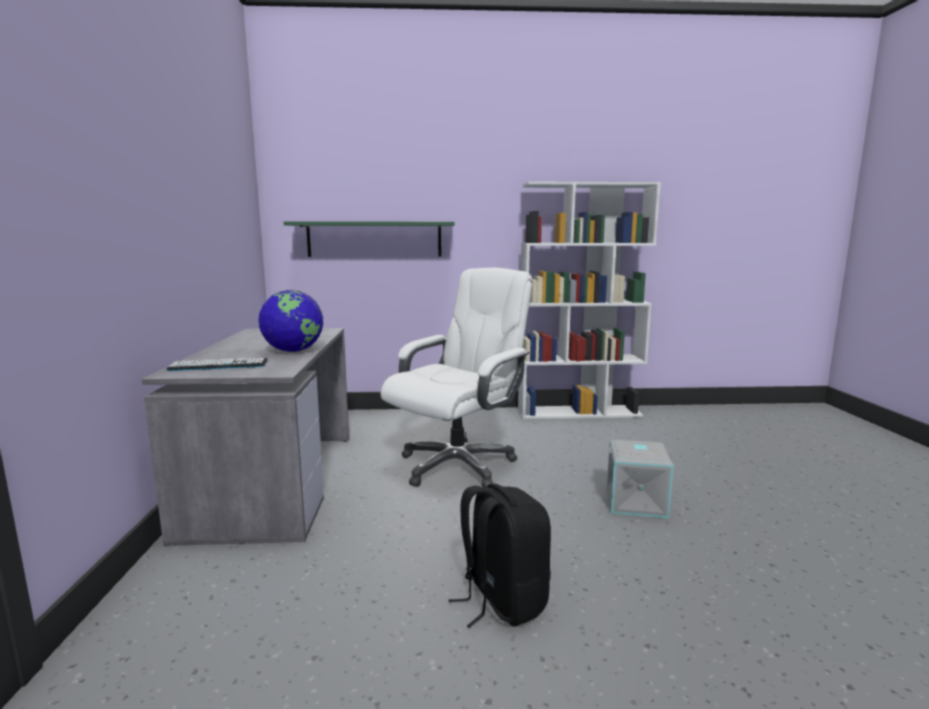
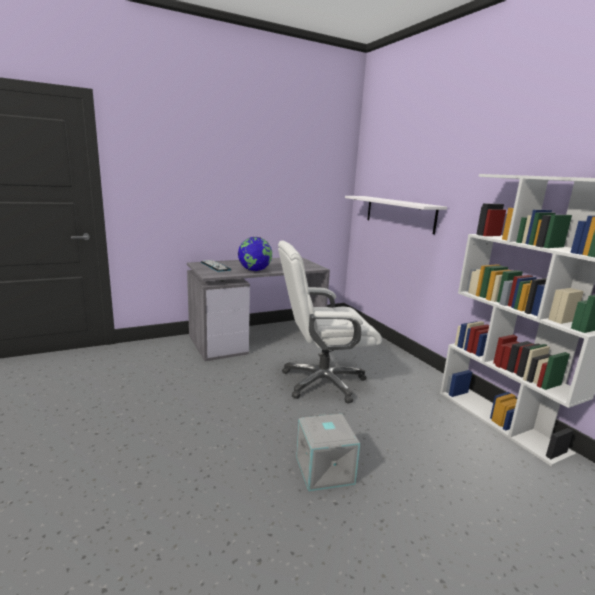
camera: 65 degrees right, 5 degrees up
green shelf [284,221,455,257] -> white shelf [345,196,447,234]
white office chair [381,268,532,488] -> white office chair turned 150 degrees clockwise [278,240,382,404]
black backpack [448,484,551,628] -> none

